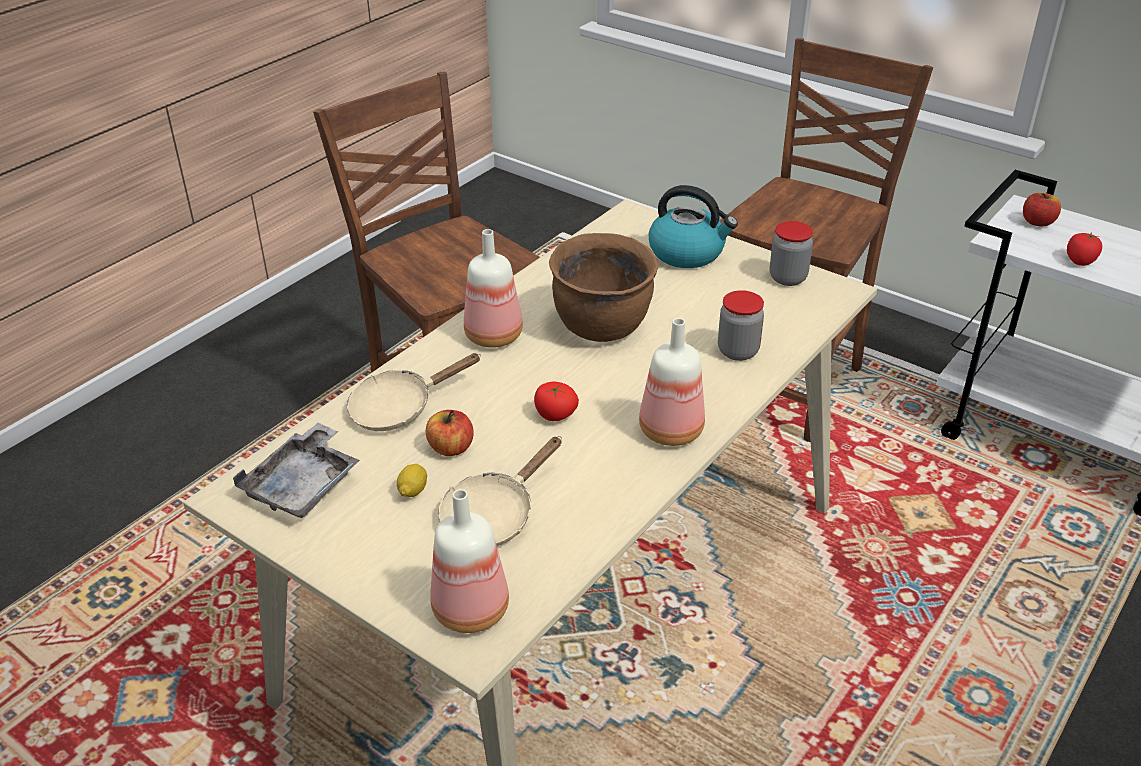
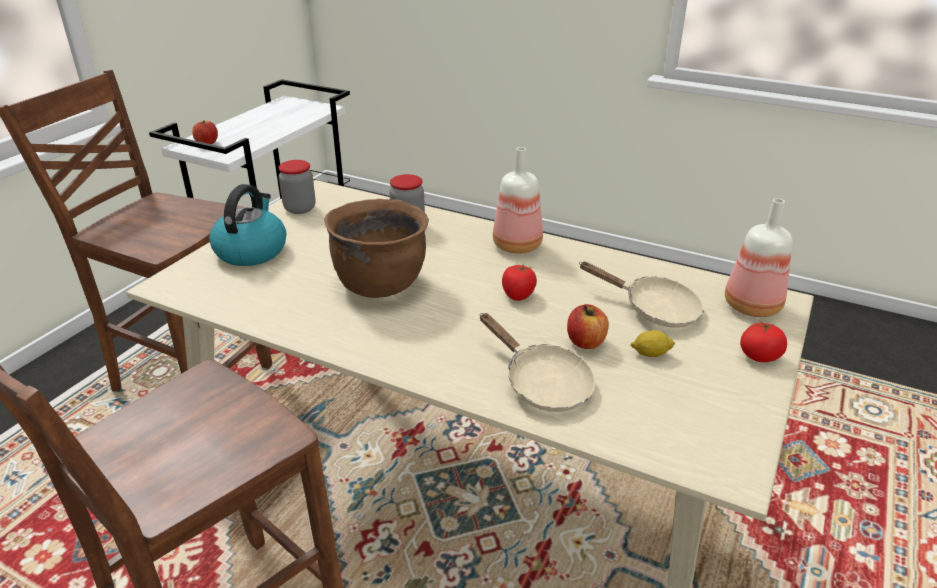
camera: 100 degrees left, 5 degrees down
grey tray [233,423,360,518] -> none
bottle [464,229,523,348] -> none
tomato [1067,232,1102,266] -> tomato moved to [740,321,787,362]

